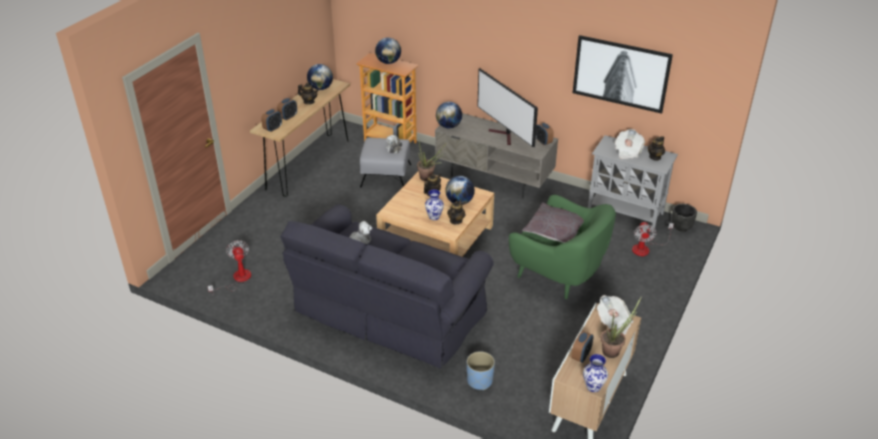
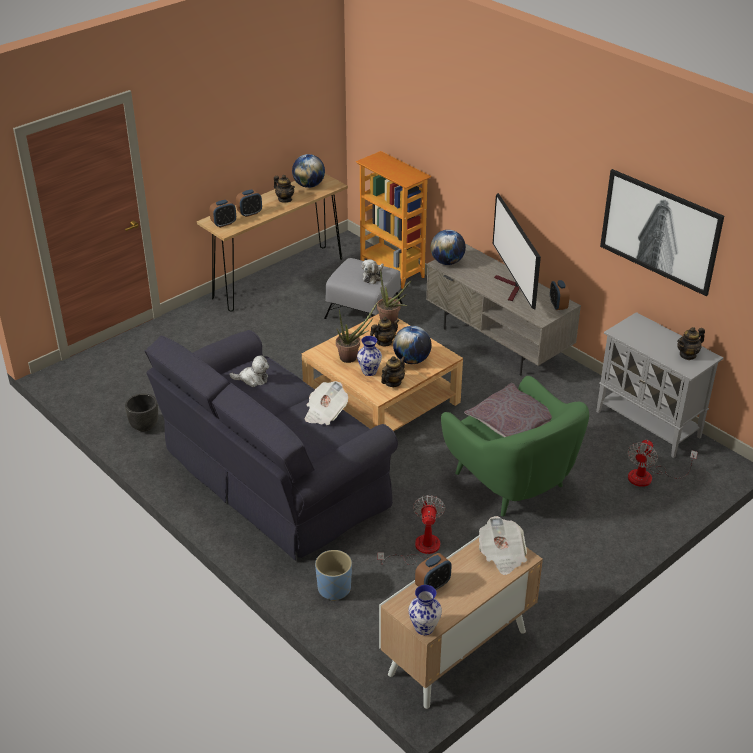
camera: 20 degrees right, 0 degrees up
fan [208,240,251,295] -> fan moved to [377,495,445,565]
globe [375,38,401,64] -> none
potted plant [601,296,642,358] -> potted plant moved to [336,302,378,363]
newspaper [615,129,645,159] -> newspaper moved to [305,381,348,425]
black planter [672,204,697,231] -> black planter moved to [125,393,158,432]

